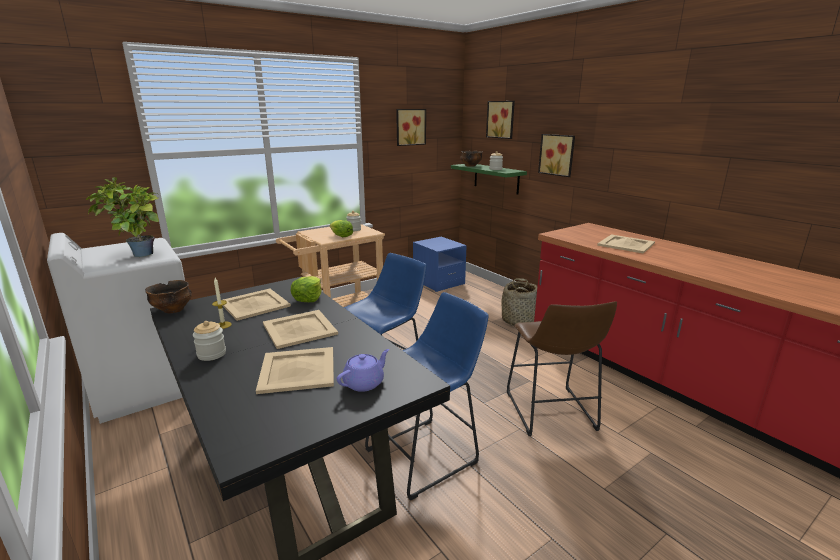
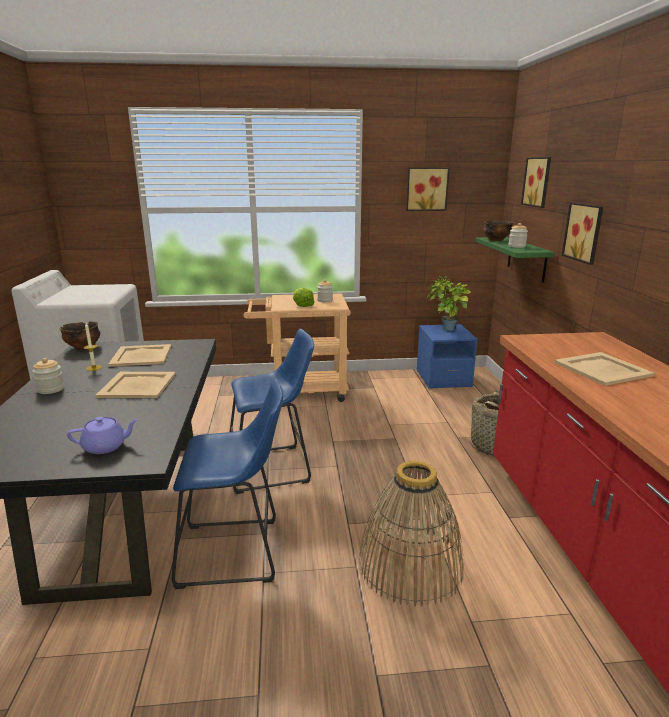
camera: 30 degrees right, 0 degrees up
potted plant [86,177,160,257] -> potted plant moved to [427,276,471,331]
beige tray [256,347,334,394] -> none
lettuce [291,276,321,302] -> none
brown stool [507,301,617,436] -> basket [359,461,464,607]

